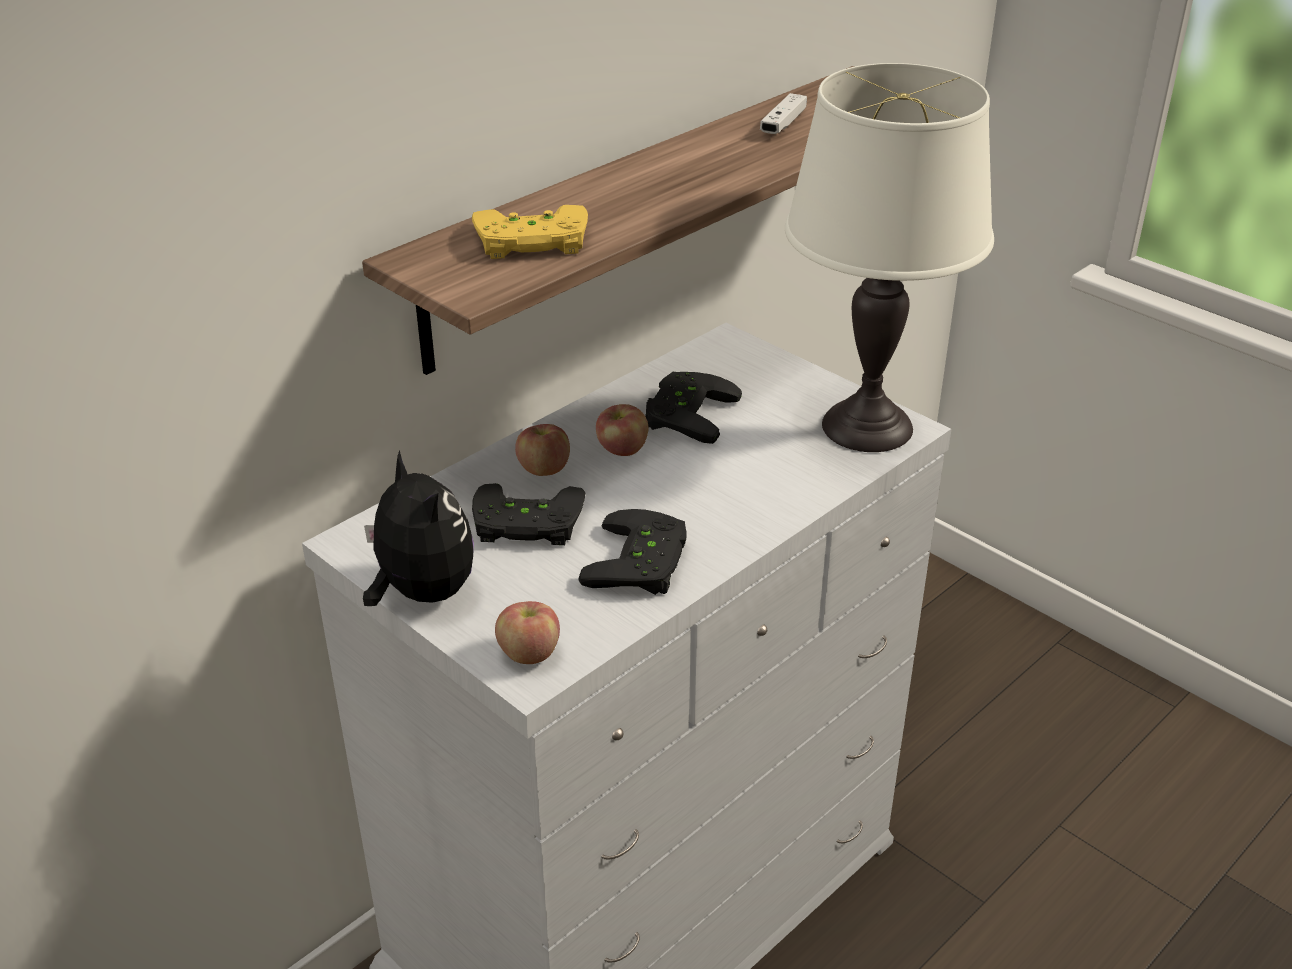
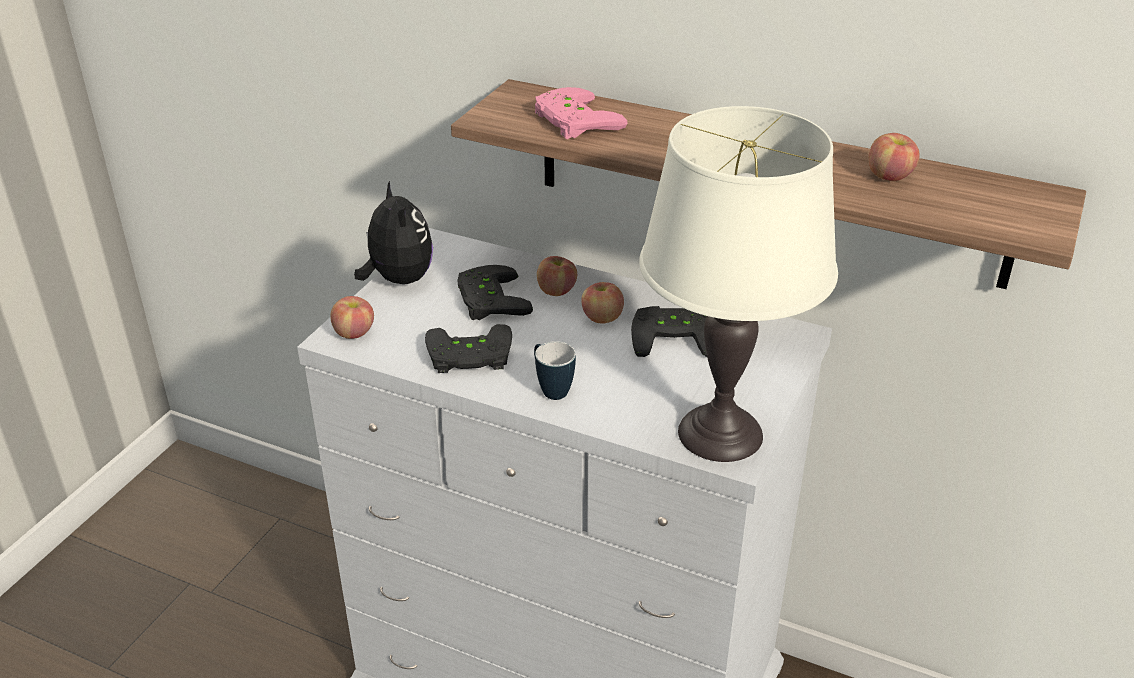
camera: 70 degrees right, 0 degrees up
plush toy [363,450,474,606] -> plush toy turned 60 degrees counterclockwise [354,180,433,284]
yellow game controller [472,205,588,259] -> pink game controller [535,87,627,139]
white game controller [760,93,807,134] -> apple [869,133,920,181]
none -> mug [534,341,576,400]

